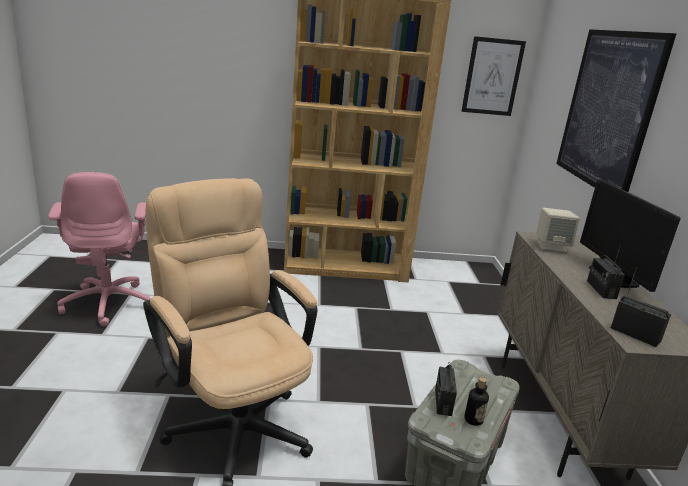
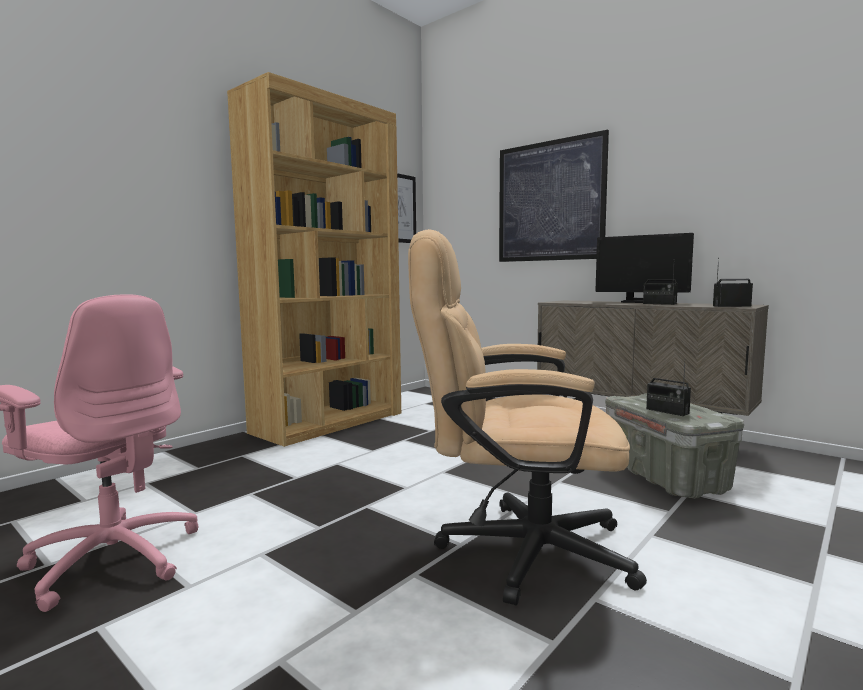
camera: 45 degrees left, 15 degrees down
bottle [464,377,489,426] -> none
beige speaker [536,208,580,253] -> none

